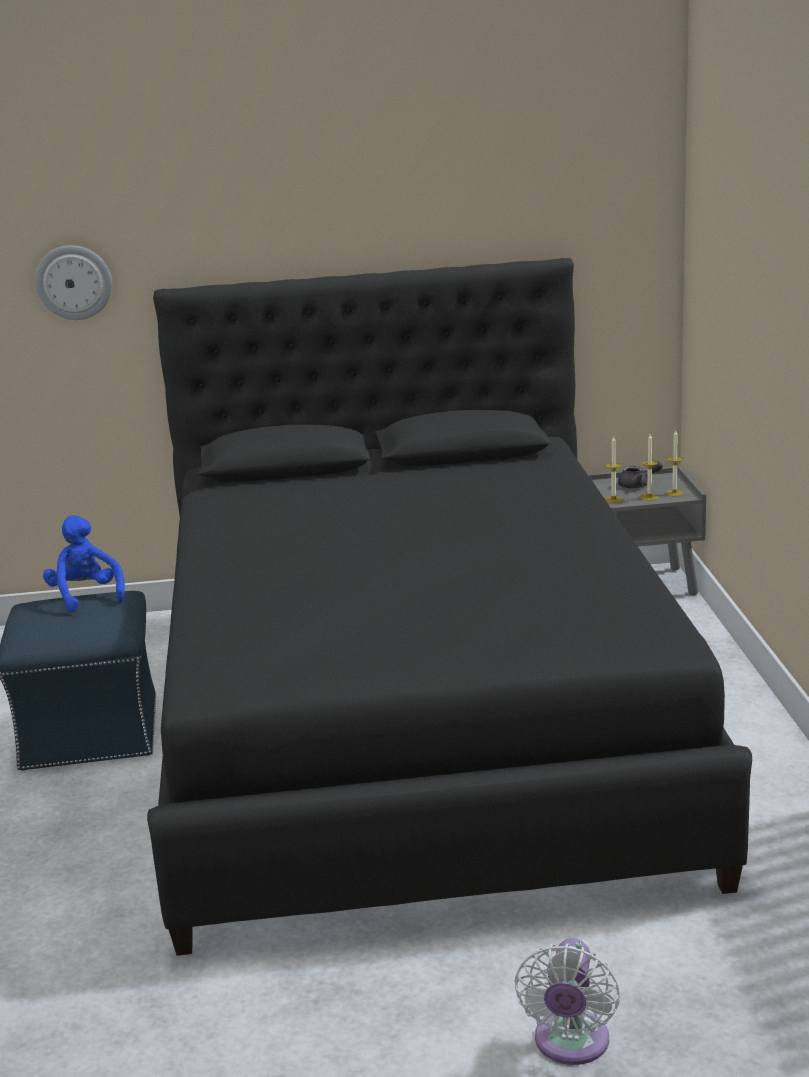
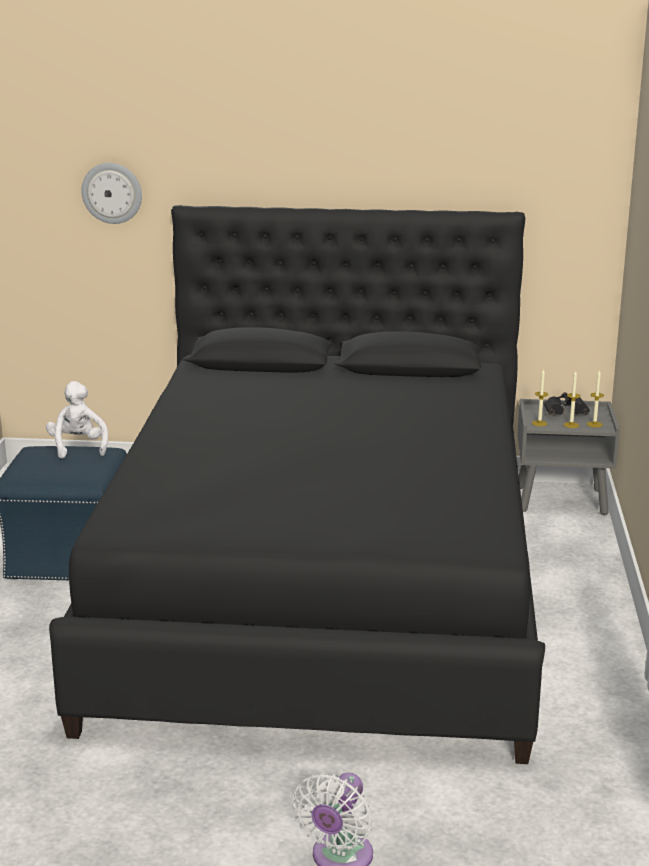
camera: 10 degrees right, 0 degrees up
blue plush toy [43,515,125,612] -> white plush toy [46,381,108,459]
grey teapot [618,461,663,489] -> black binoculars [544,392,590,415]

